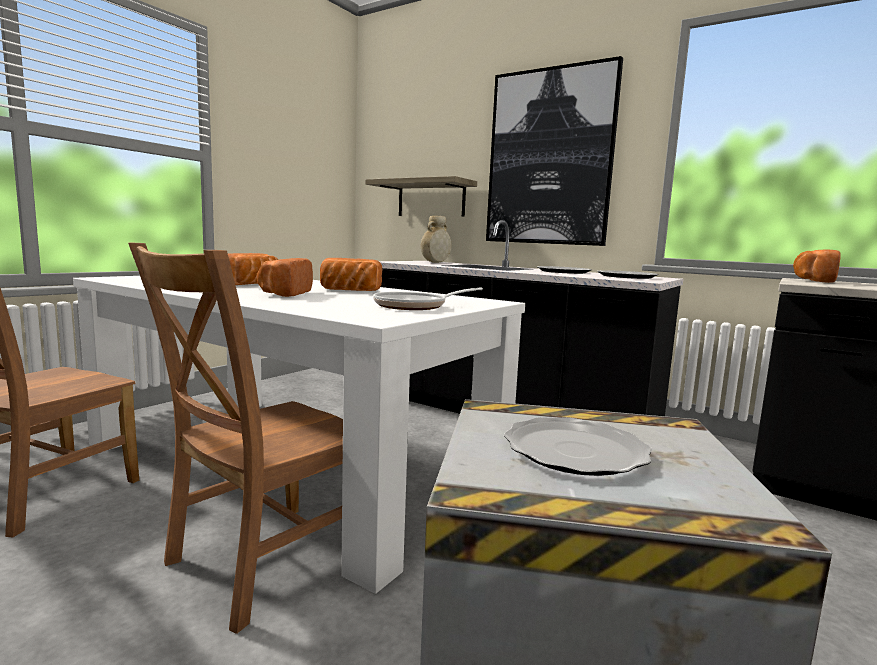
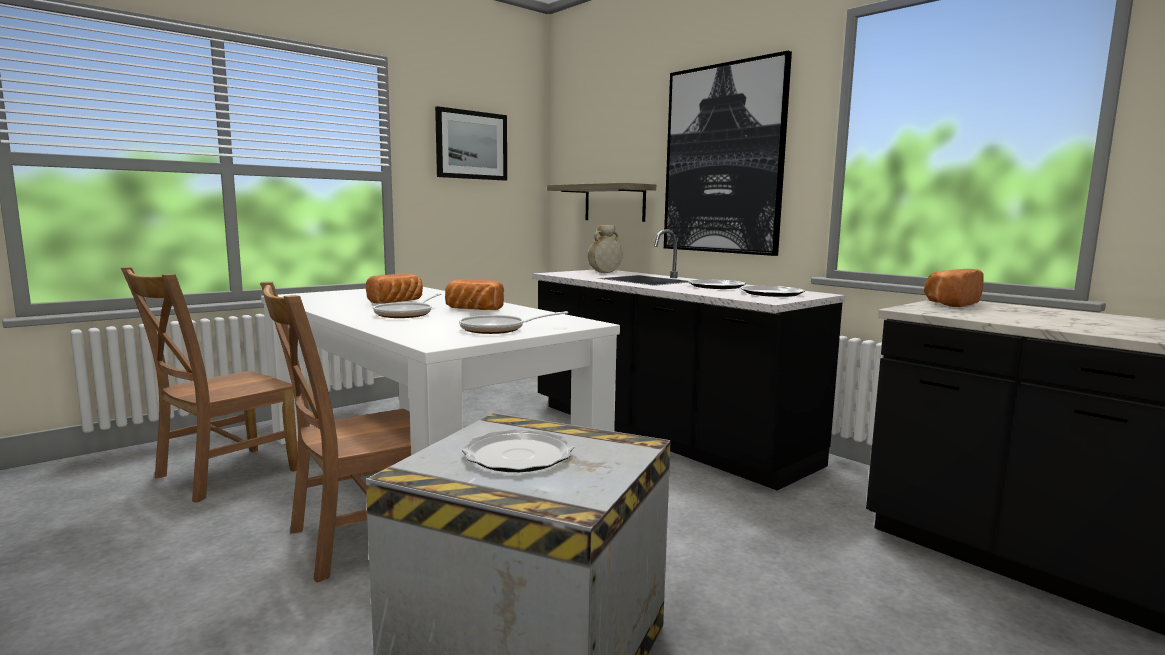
camera: 15 degrees right, 0 degrees up
bread [257,258,313,297] -> frying pan [373,293,441,318]
none -> picture [435,106,507,181]

